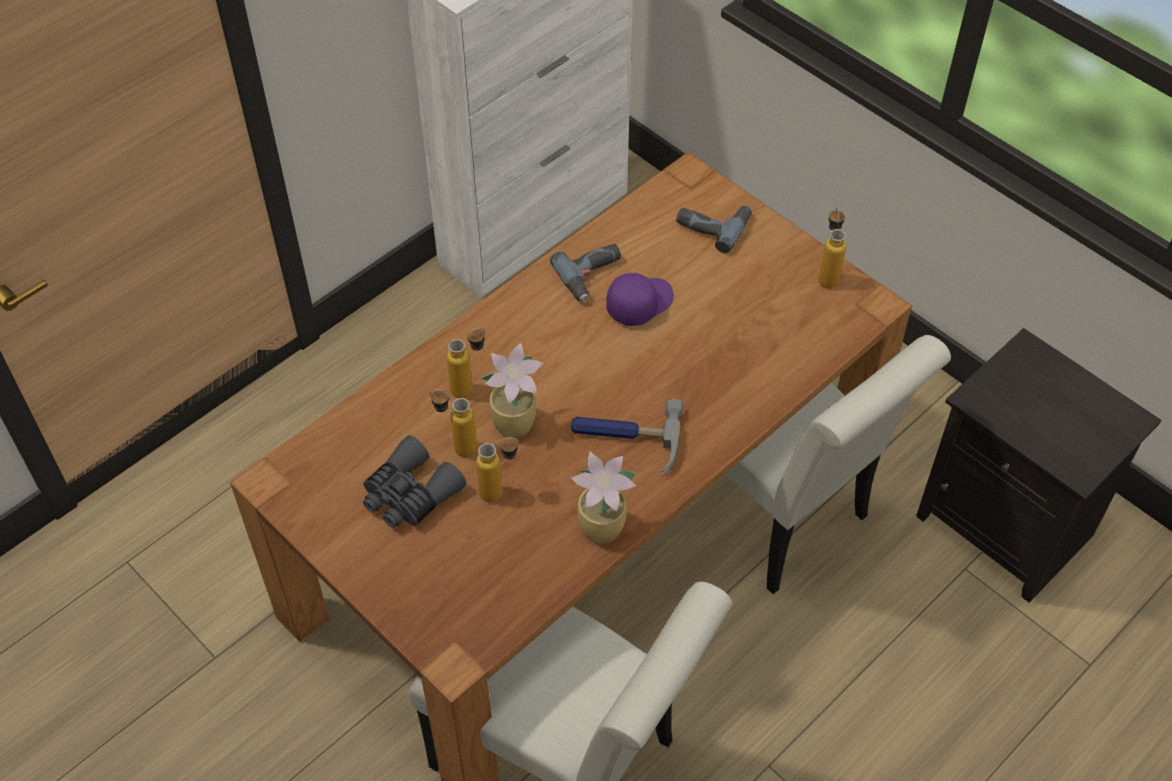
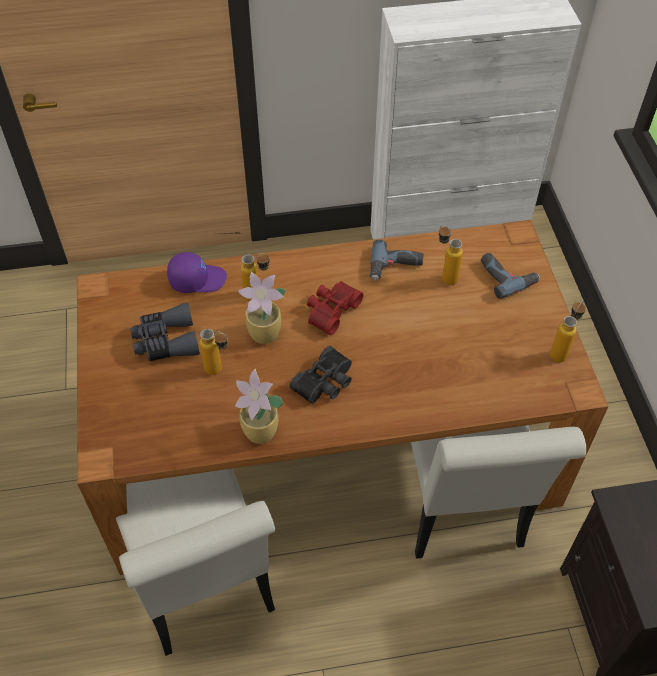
camera: 35 degrees right, 0 degrees up
bottle [430,389,477,457] -> bottle moved to [439,225,463,285]
hammer [571,399,684,476] -> black binoculars [290,346,352,404]
purple cap [606,273,674,326] -> purple cap moved to [167,252,227,293]
none -> red binoculars [307,281,364,336]

